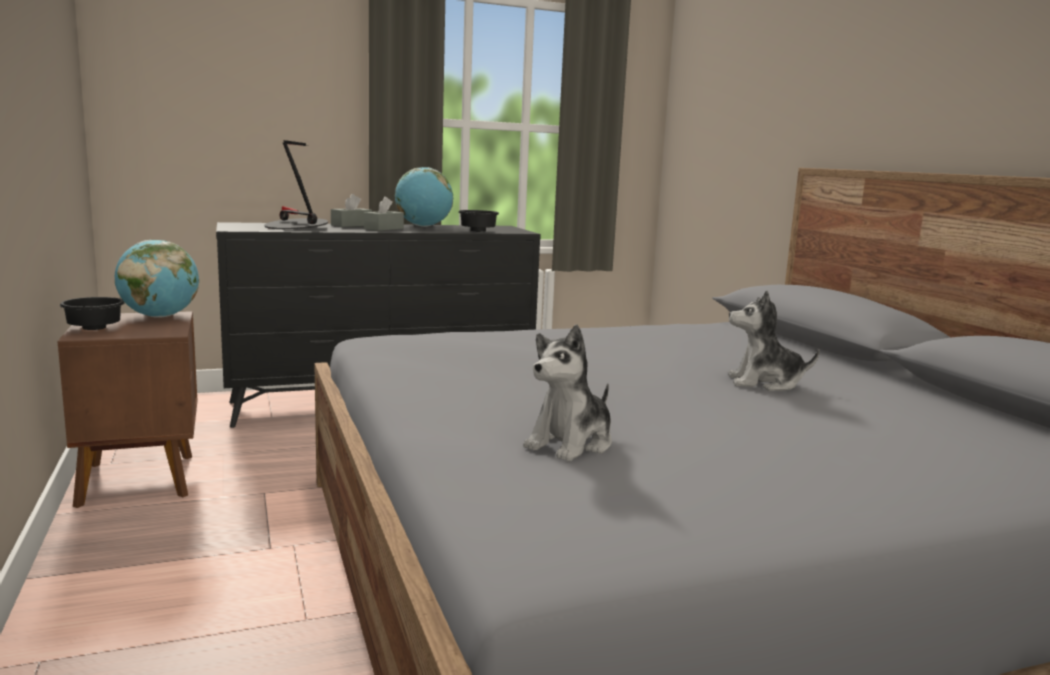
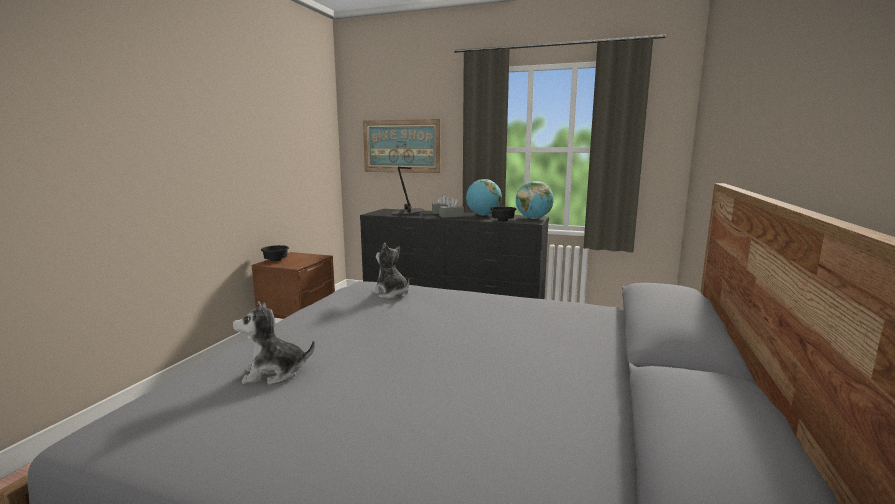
camera: 40 degrees right, 0 degrees up
globe [115,240,199,317] -> globe moved to [516,181,554,219]
plush toy [728,291,820,391] -> plush toy moved to [372,243,409,299]
none -> picture [363,119,441,173]

